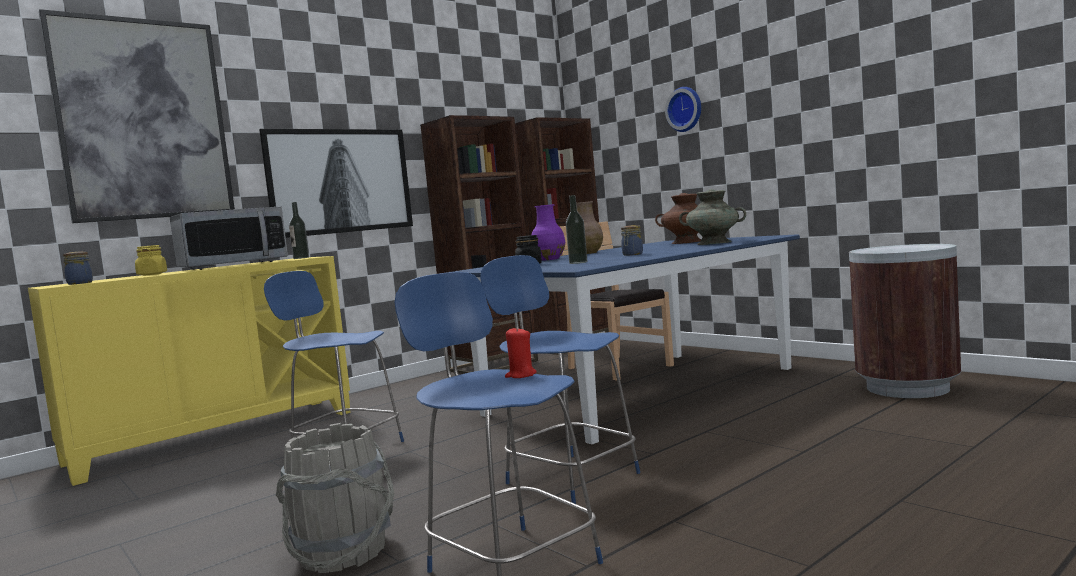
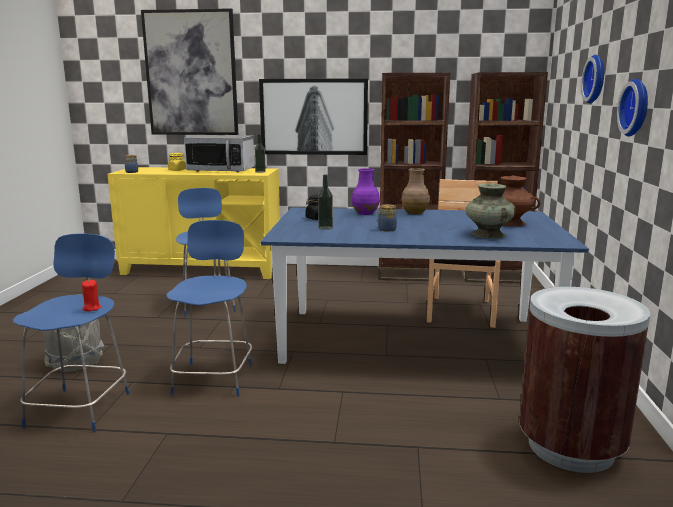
camera: 45 degrees right, 10 degrees up
none -> wall clock [617,79,648,137]

